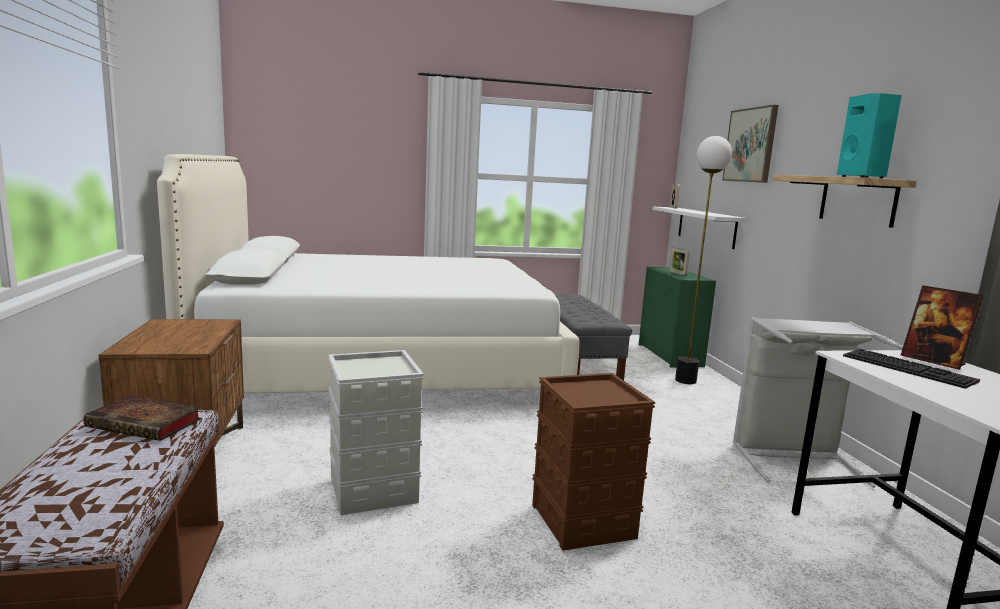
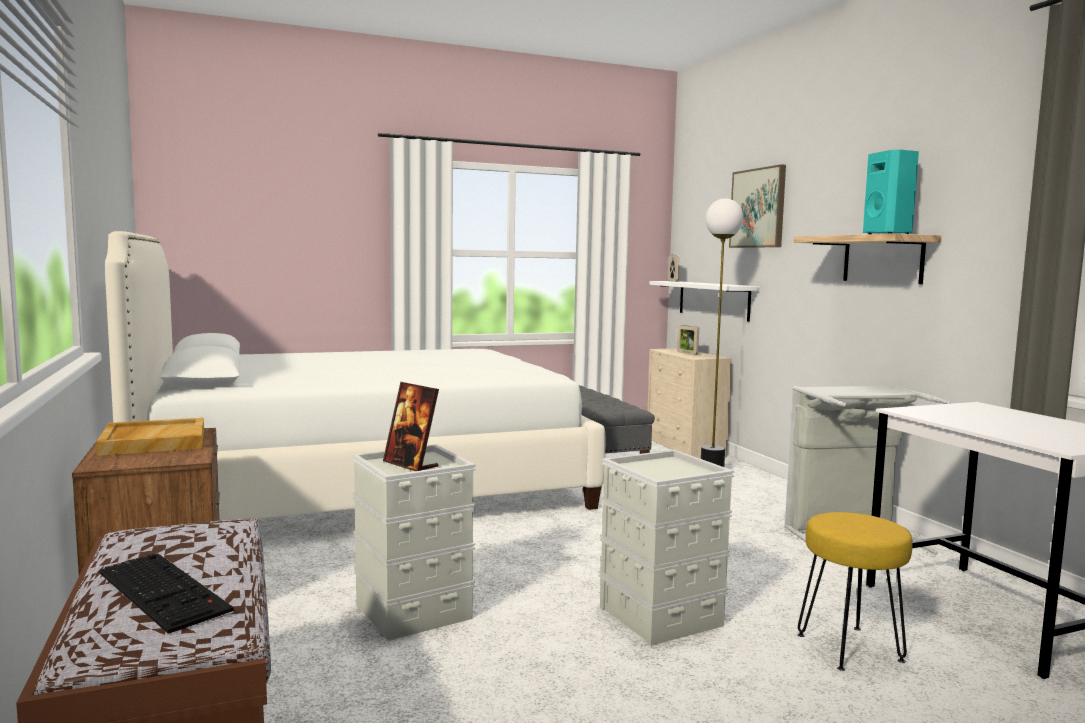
camera: 10 degrees left, 5 degrees down
book [83,395,202,441] -> none
brown storage box [532,373,655,551] -> grey storage box [599,450,734,646]
green dresser [639,267,716,367] -> beige dresser [647,348,732,459]
keyboard [843,349,980,389] -> keyboard moved to [99,554,234,634]
picture frame [901,285,984,370] -> picture frame moved to [383,382,439,471]
none -> beige tray [96,418,204,456]
none -> yellow stool [797,512,913,671]

